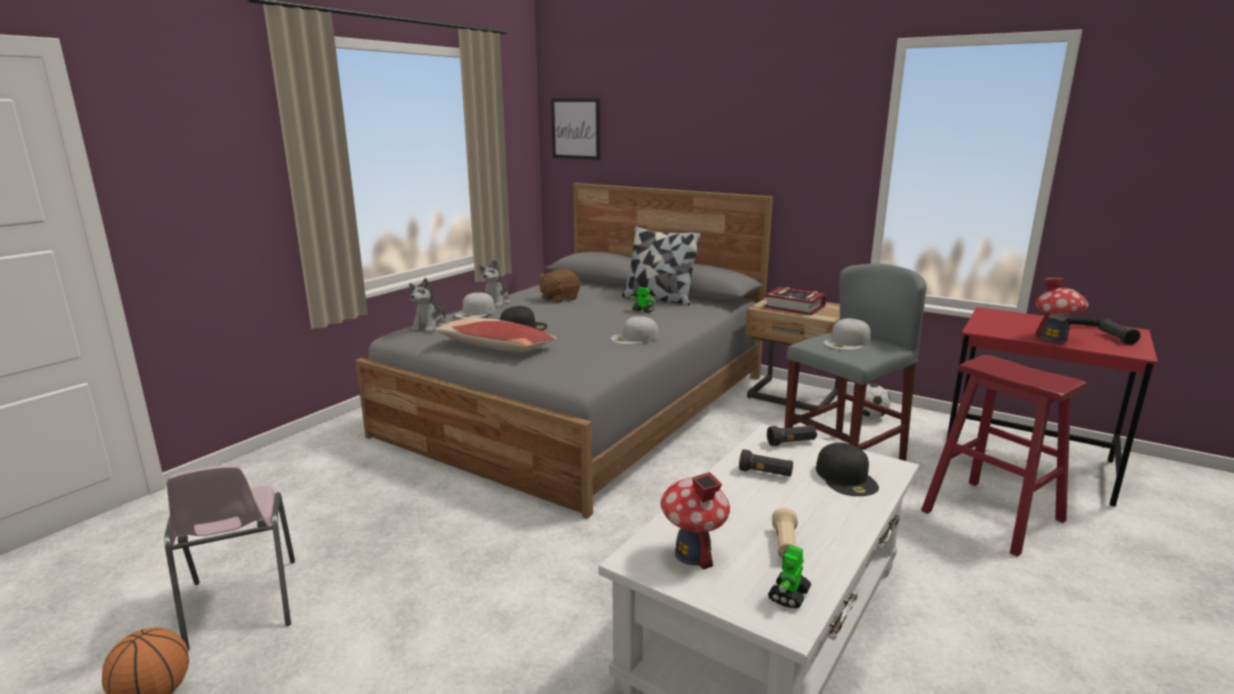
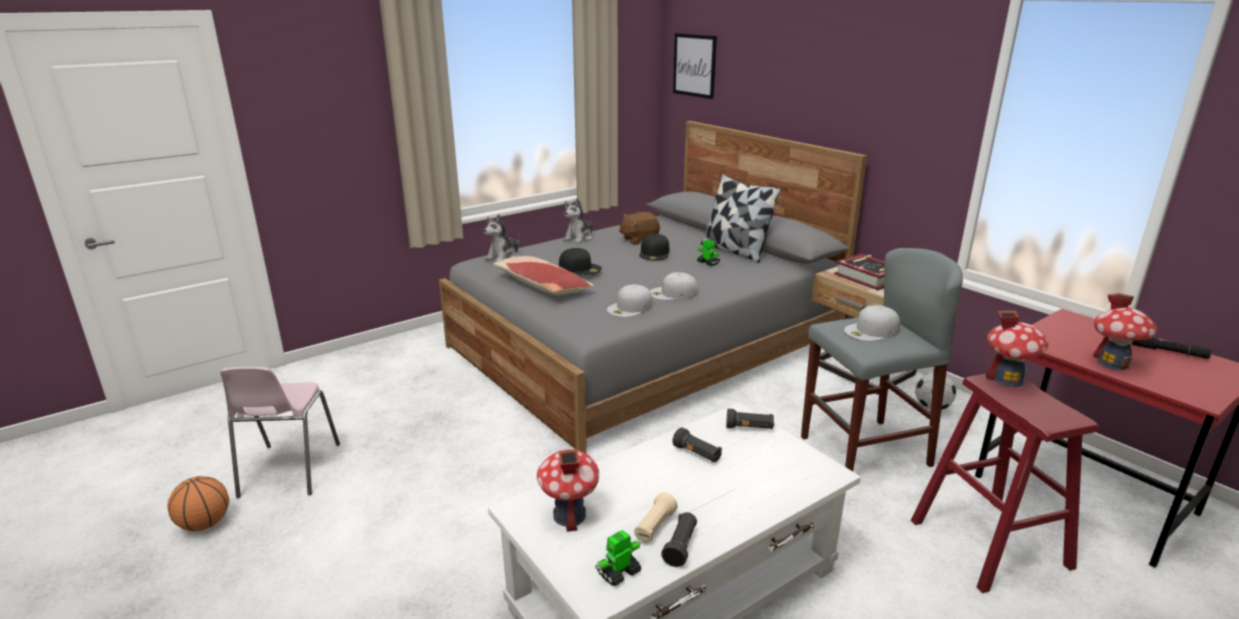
camera: 20 degrees right, 5 degrees up
white cap [455,292,495,319] -> white cap moved to [607,284,653,317]
black cap [816,443,879,496] -> black cap moved to [639,234,669,260]
black flashlight [1098,319,1141,345] -> black flashlight moved to [661,512,697,567]
none -> toy house [986,311,1049,387]

